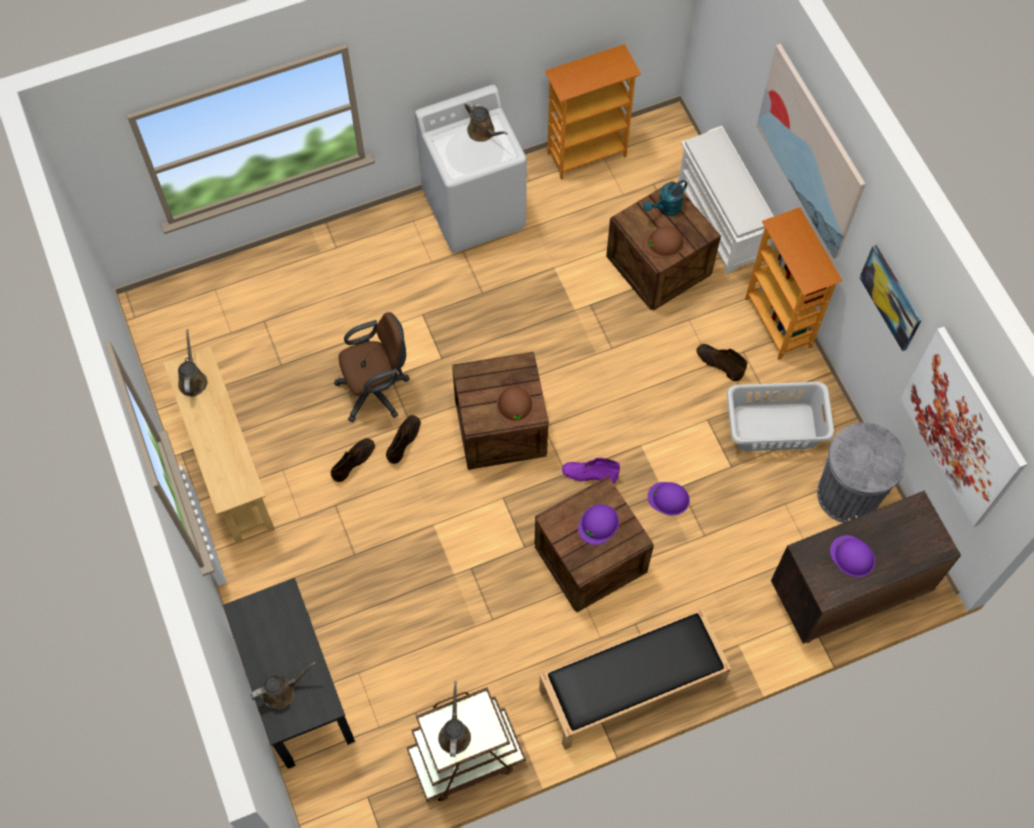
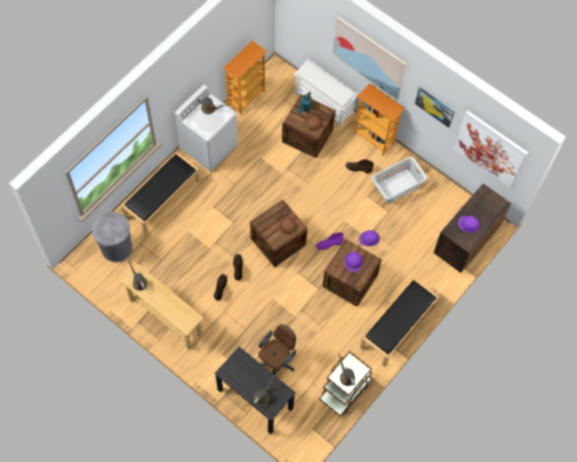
camera: 30 degrees left, 0 degrees up
brown office chair [334,312,410,422] -> brown office chair moved to [258,324,296,376]
grey trash can [817,423,906,523] -> grey trash can moved to [92,212,132,262]
none -> black bench [121,152,201,235]

